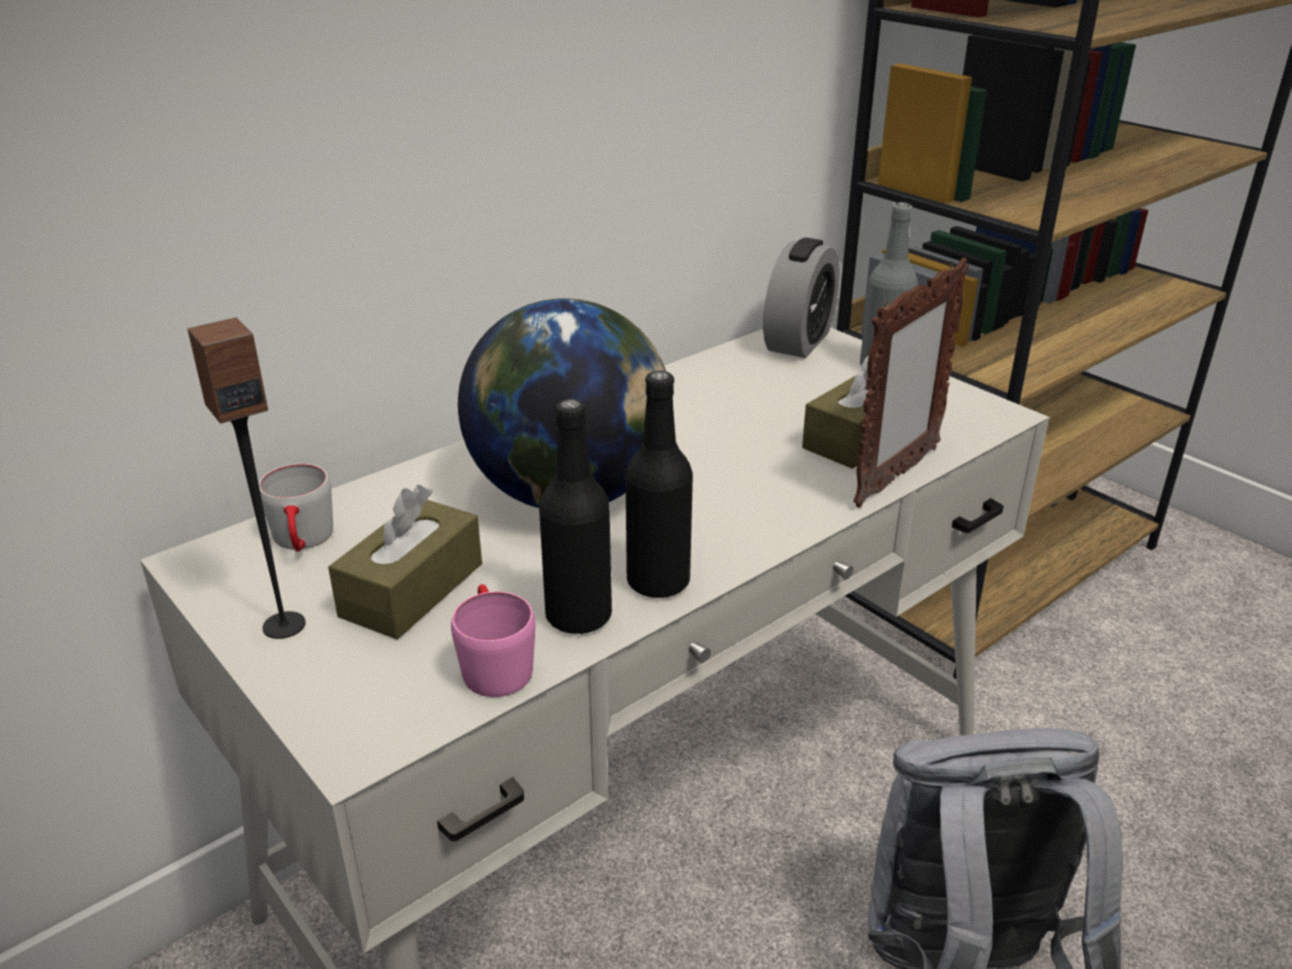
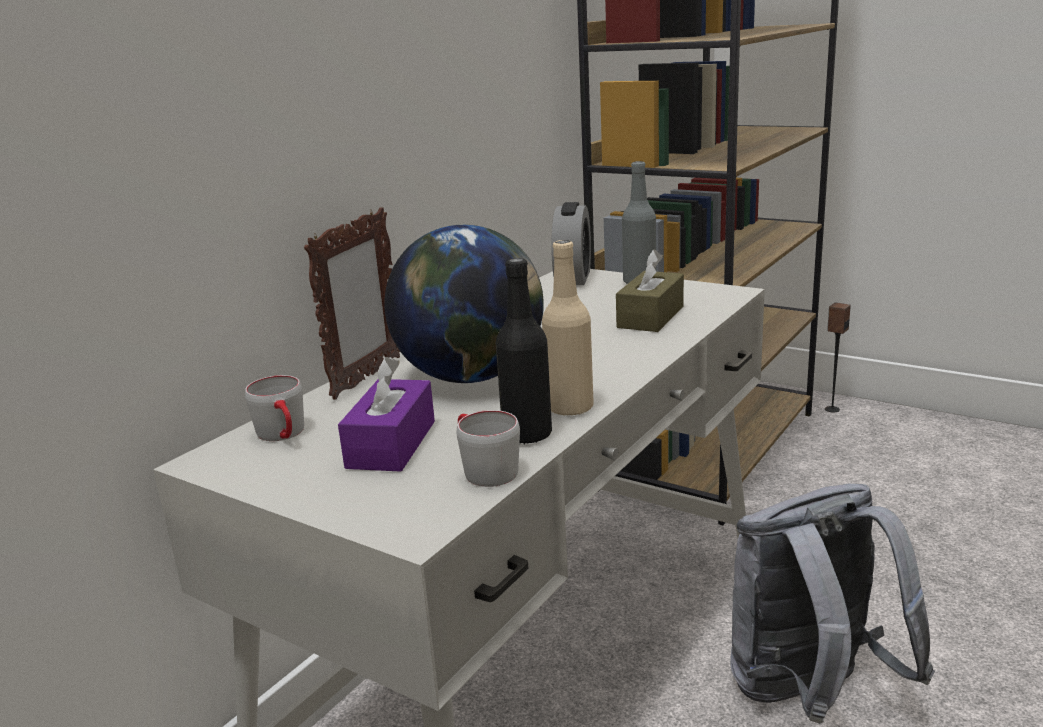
camera: 15 degrees left, 10 degrees down
speaker [187,317,306,639] -> speaker moved to [825,302,851,413]
brown tissue box [328,485,482,640] -> purple tissue box [338,357,435,472]
pink mug [451,584,536,697] -> grey mug [456,410,520,487]
black bottle [625,371,693,598] -> beige bottle [542,240,594,416]
picture frame [853,258,969,508] -> picture frame moved to [304,207,400,400]

